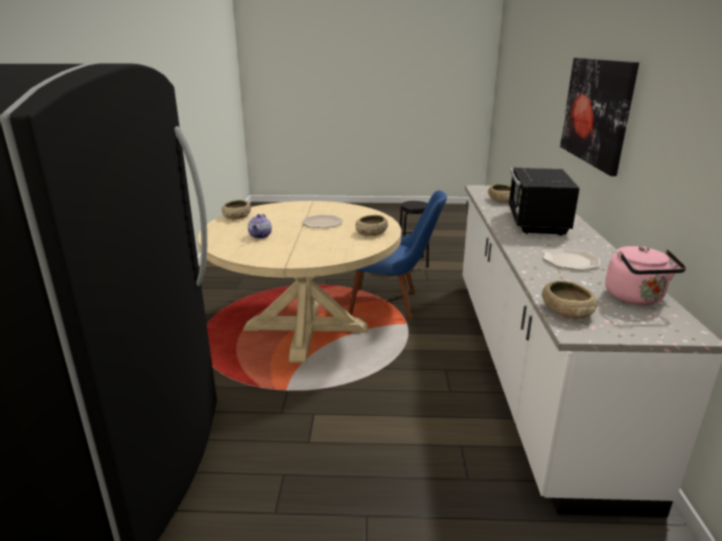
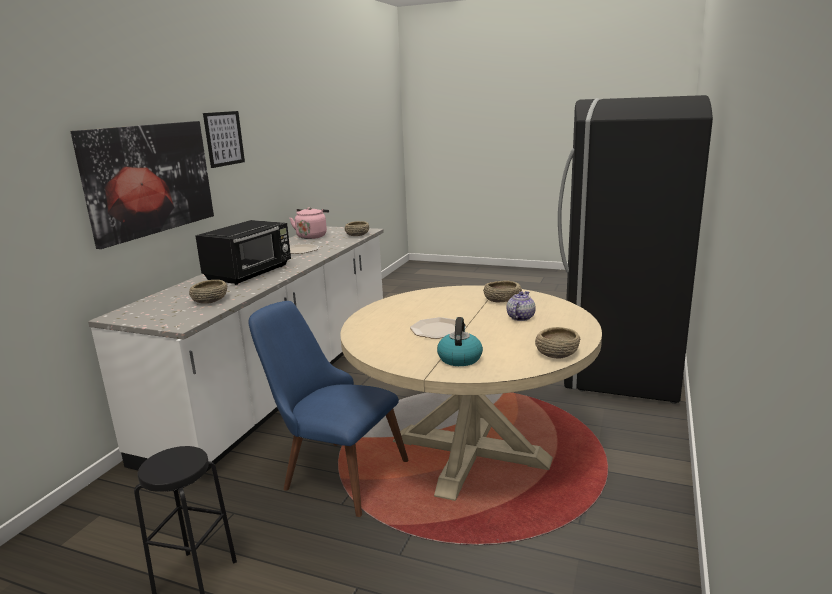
camera: 160 degrees left, 5 degrees down
beige bowl [355,215,388,236] -> beige bowl moved to [483,280,522,302]
none -> picture [203,111,245,168]
none -> kettle [437,317,483,366]

